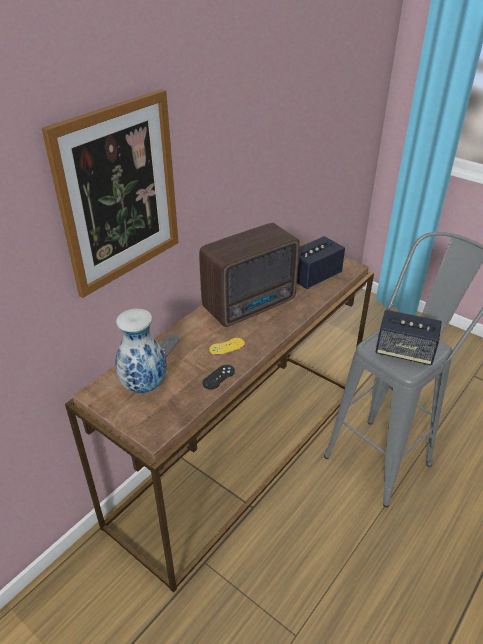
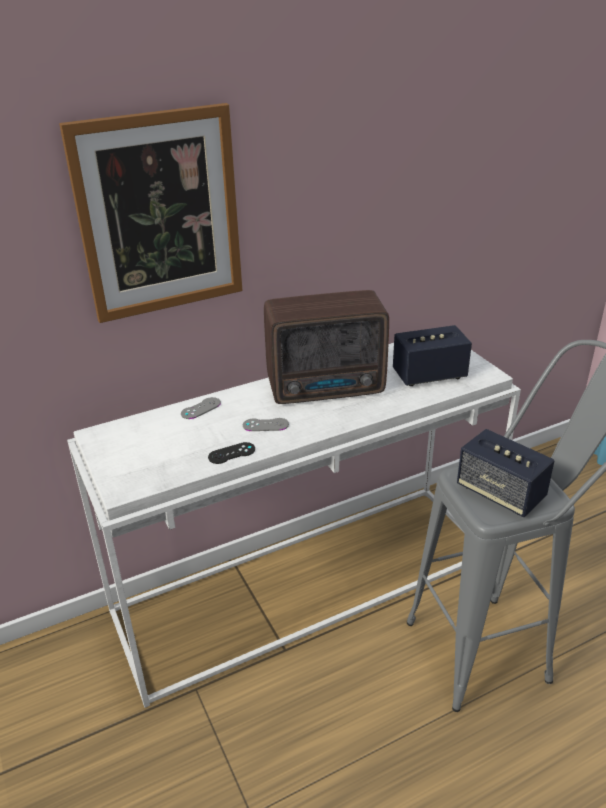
camera: 25 degrees right, 5 degrees down
brown console table [65,240,374,593] -> white console table [67,343,521,708]
vase [115,309,167,393] -> none
yellow game controller [209,338,245,355] -> grey game controller [243,418,289,431]

